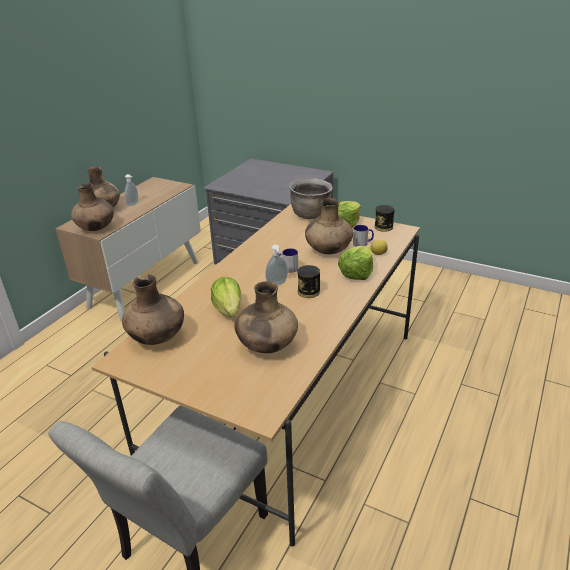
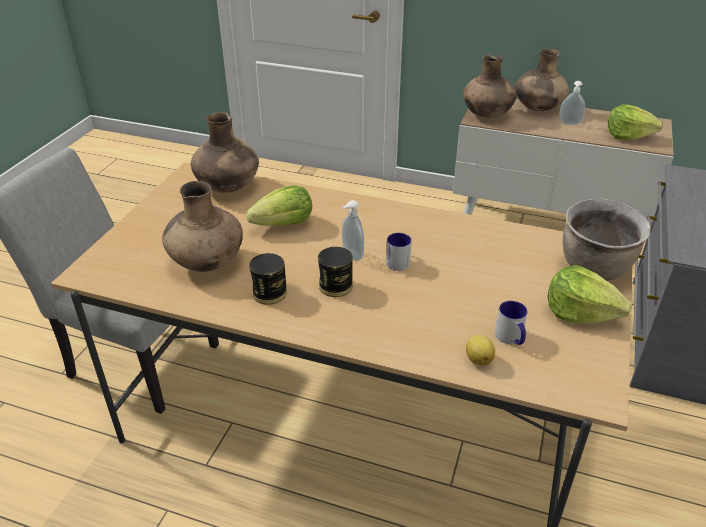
camera: 80 degrees right, 5 degrees up
brown vase [305,198,353,254] -> none
lettuce [338,246,373,280] -> lettuce moved to [608,104,663,140]
can [374,205,395,232] -> can moved to [249,253,287,305]

